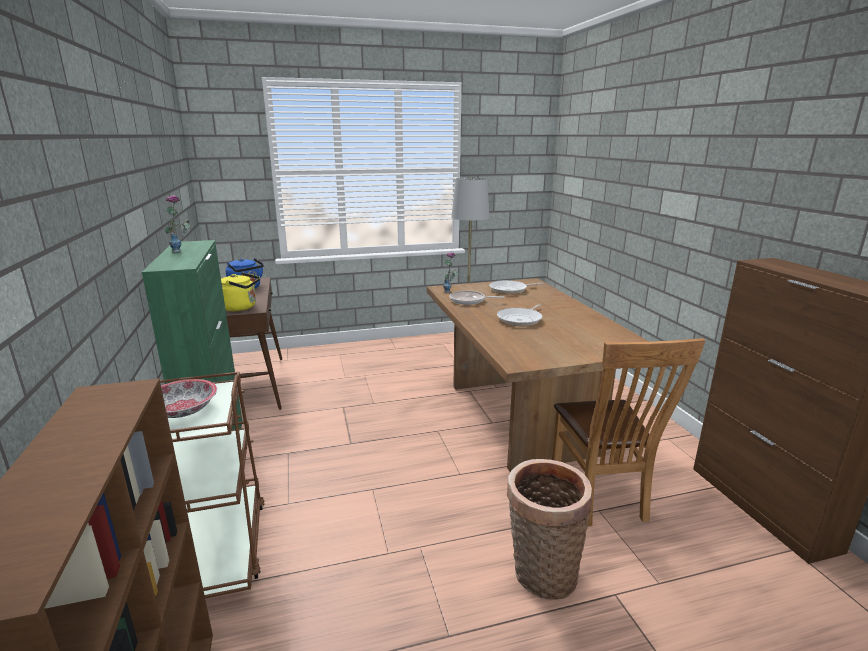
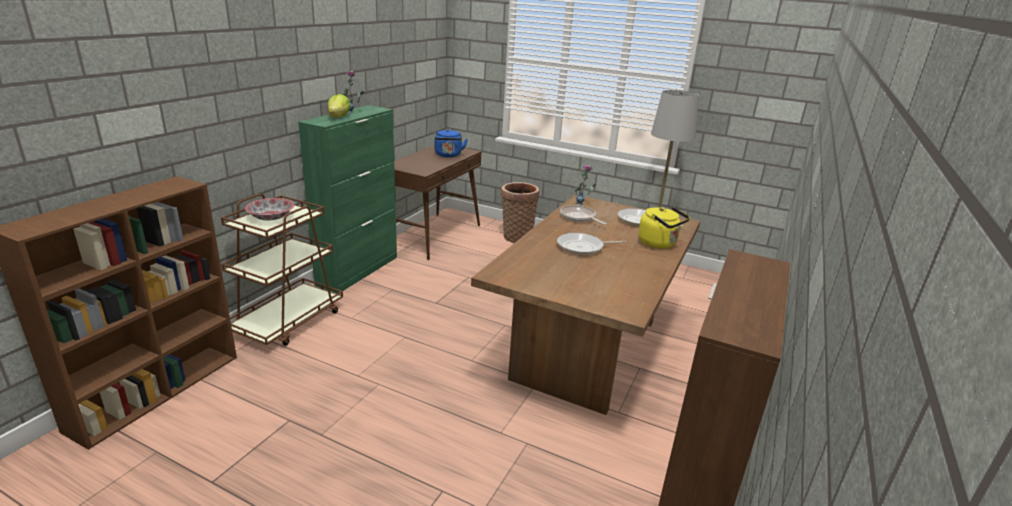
camera: 40 degrees right, 5 degrees up
yellow kettle [221,272,260,311] -> yellow kettle moved to [638,207,690,249]
basket [507,459,592,600] -> basket moved to [501,182,539,243]
brown chair [552,338,706,526] -> none
none -> lettuce [328,94,351,118]

